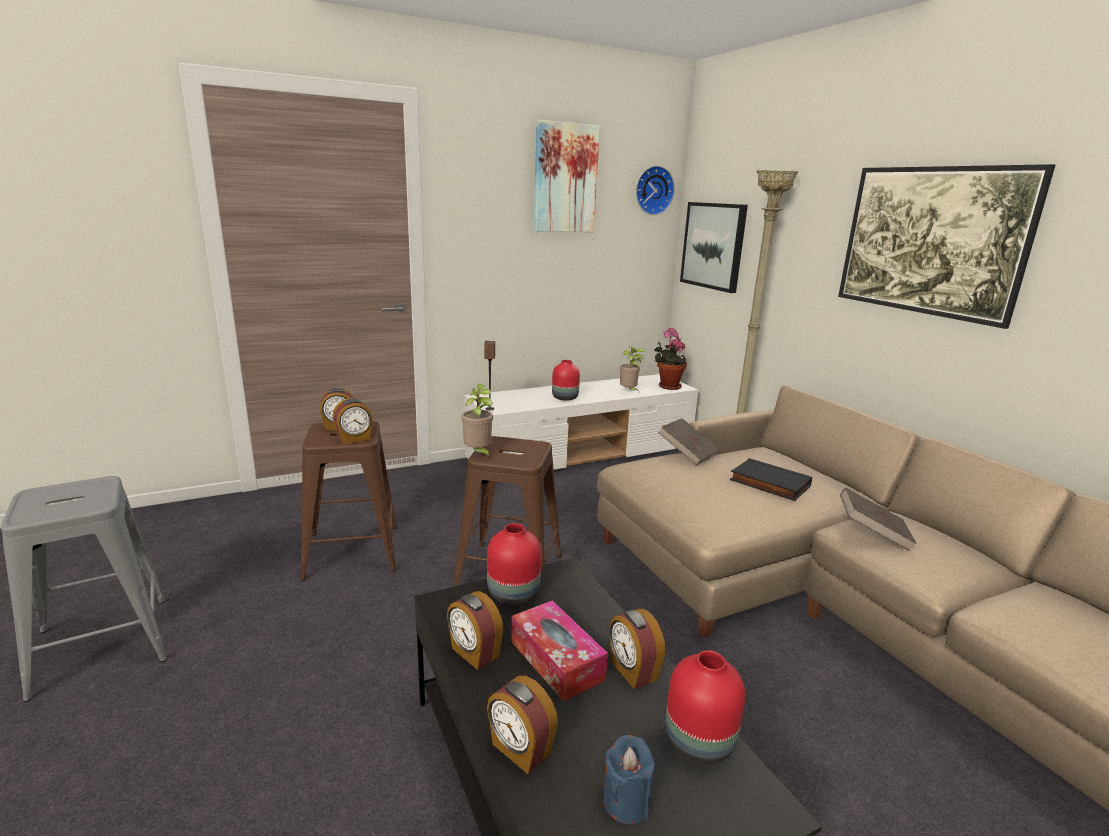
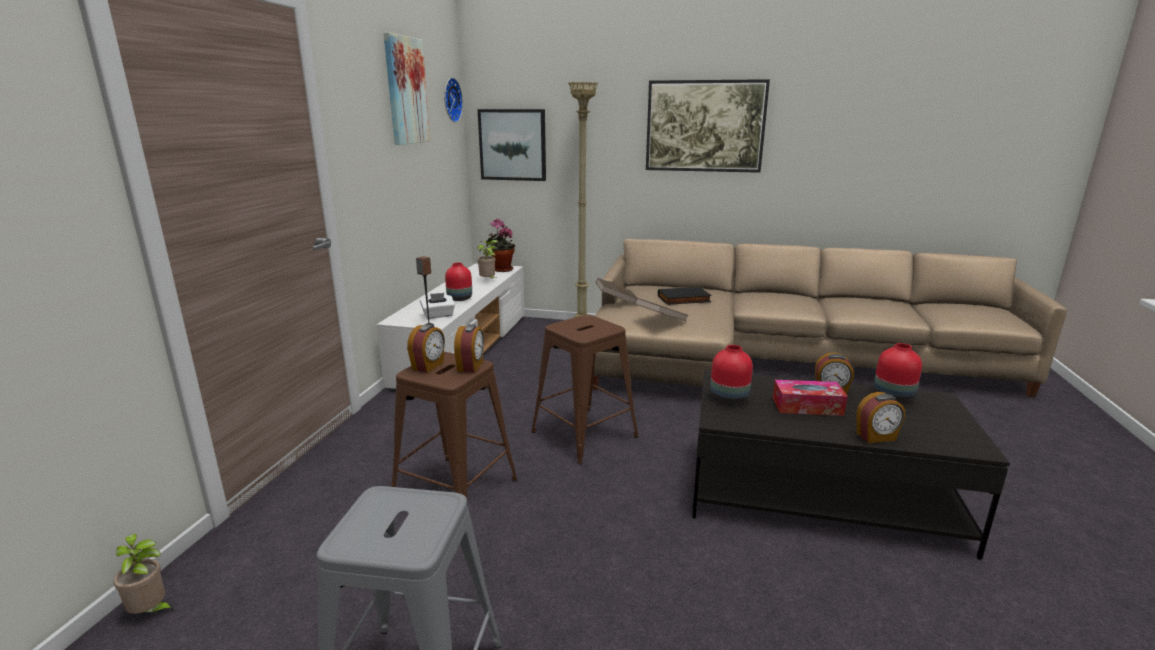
camera: 50 degrees left, 0 degrees up
alarm clock [447,591,503,670] -> none
potted plant [461,384,493,460] -> potted plant moved to [113,534,174,614]
blue candle [603,735,655,824] -> none
brown book [840,488,917,551] -> brown book moved to [635,298,688,321]
none -> white tissue box [420,293,455,319]

